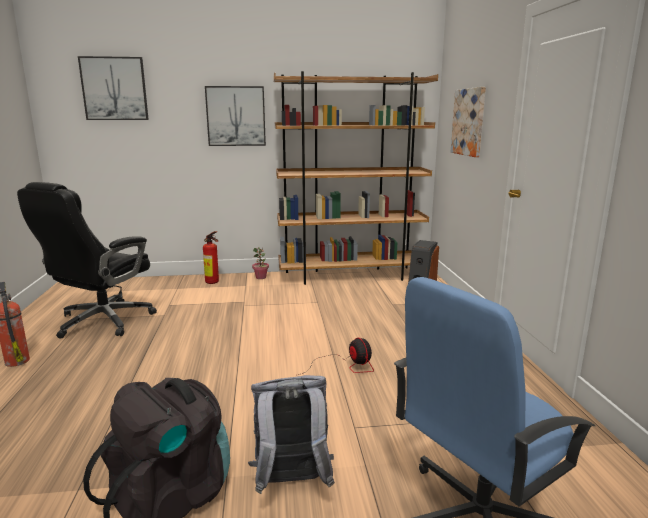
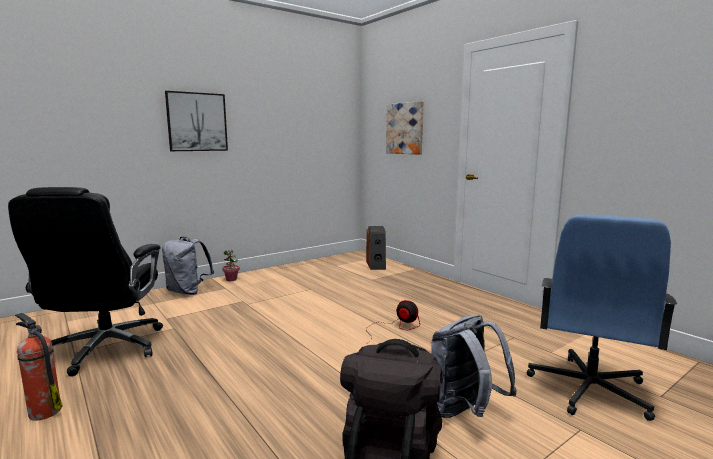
camera: 30 degrees left, 5 degrees down
picture [78,56,149,120] -> none
fire extinguisher [203,231,219,284] -> grey backpack [162,237,214,295]
brown bookcase [273,71,438,285] -> none

